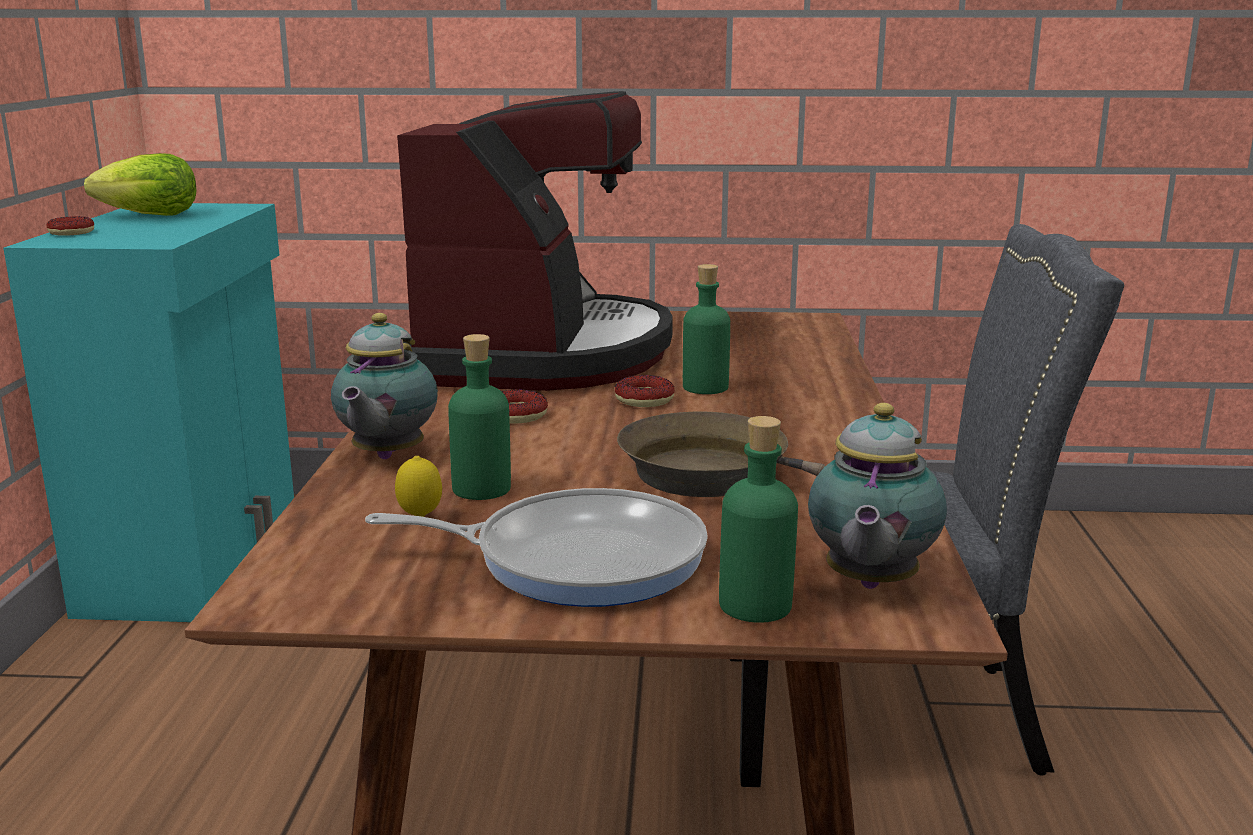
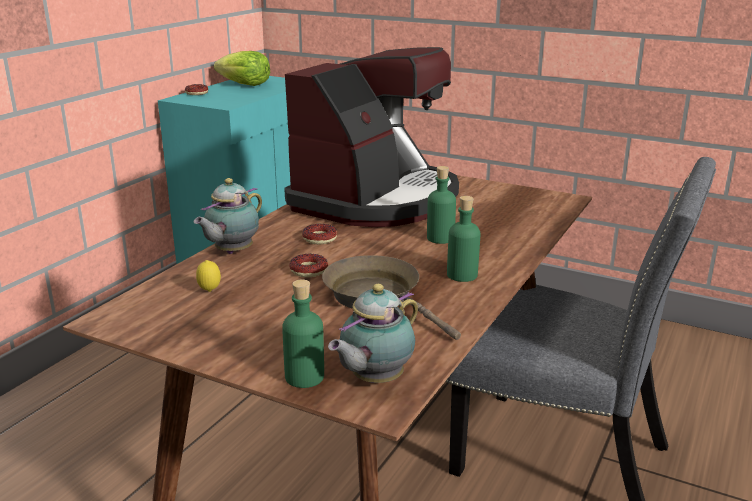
camera: 25 degrees right, 5 degrees up
frying pan [365,488,708,607] -> none
green bottle [448,334,511,500] -> green bottle moved to [447,196,481,282]
donut [615,375,675,407] -> donut moved to [289,254,328,277]

